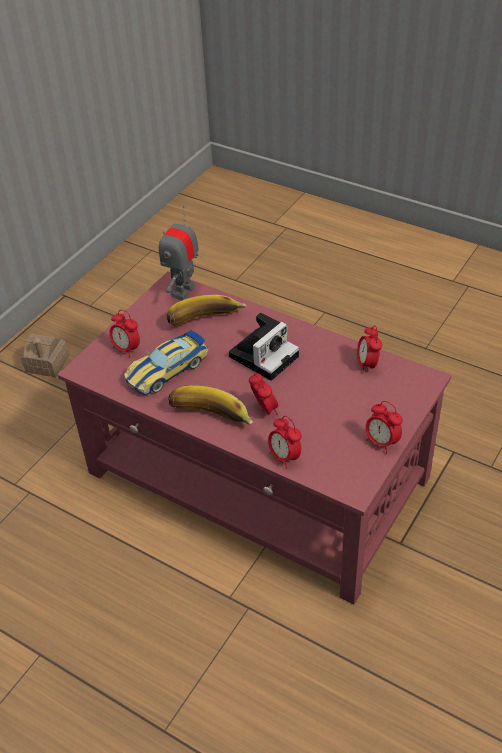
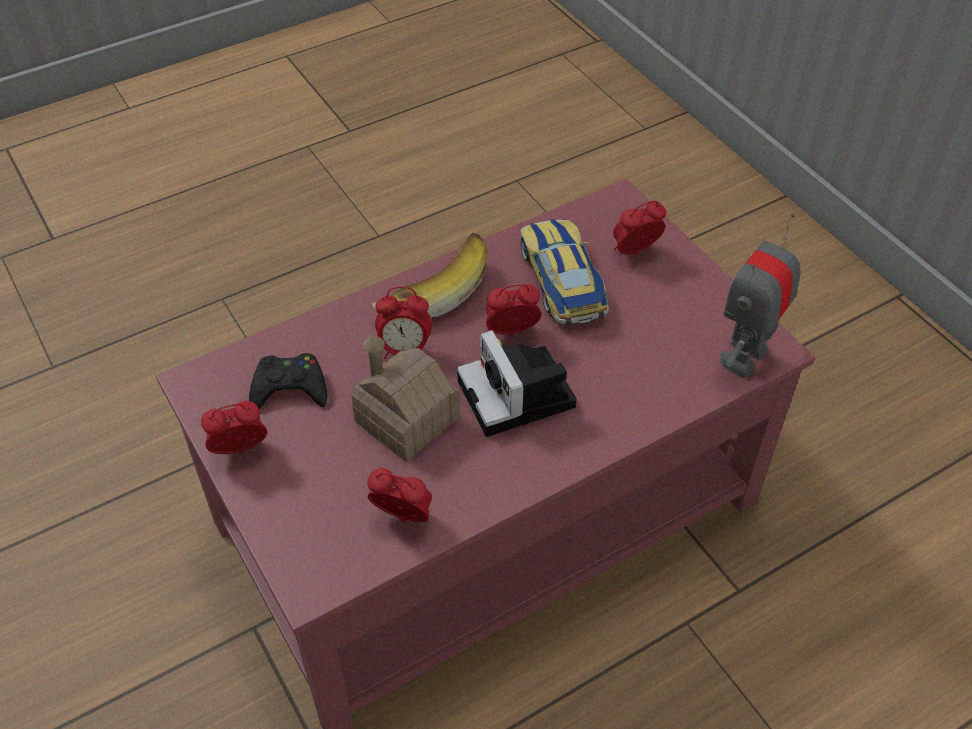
camera: 115 degrees right, 5 degrees up
toy house [21,334,69,378] -> toy house moved to [351,335,460,462]
toy robot [159,206,199,300] -> toy robot turned 105 degrees counterclockwise [720,213,801,379]
banana [166,295,246,326] -> none
alarm clock [268,416,302,469] -> alarm clock moved to [486,284,542,336]
none -> black game controller [249,353,328,409]

